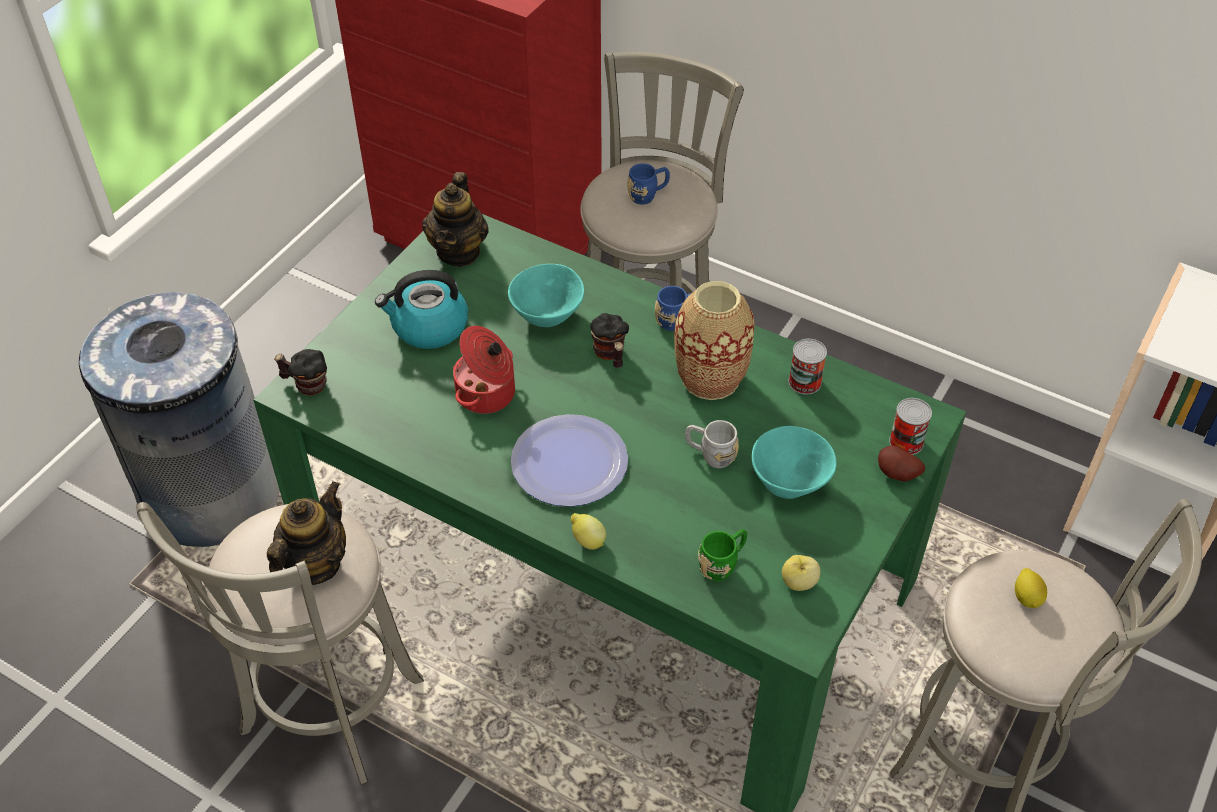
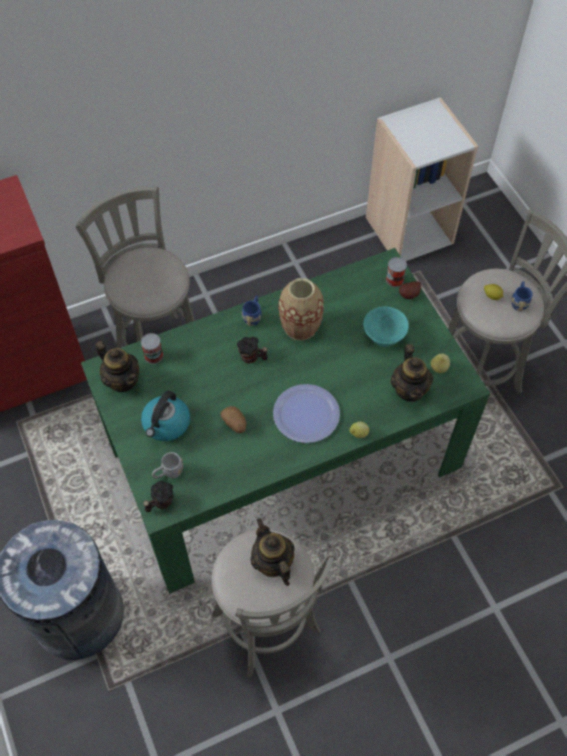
camera: 55 degrees left, 10 degrees up
cooking pot [453,326,515,414] -> potato [221,406,246,433]
turquoise bowl [508,264,584,327] -> none
blue mug [627,163,670,205] -> blue mug moved to [512,281,532,311]
grey mug [685,420,739,468] -> grey mug moved to [152,452,183,479]
green mug [698,529,747,581] -> teapot [391,344,433,402]
can [789,339,827,394] -> can moved to [141,333,163,364]

